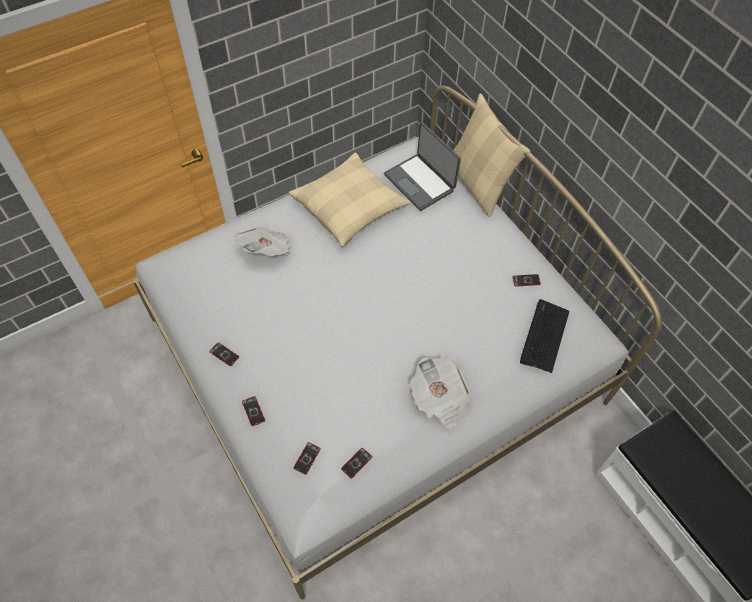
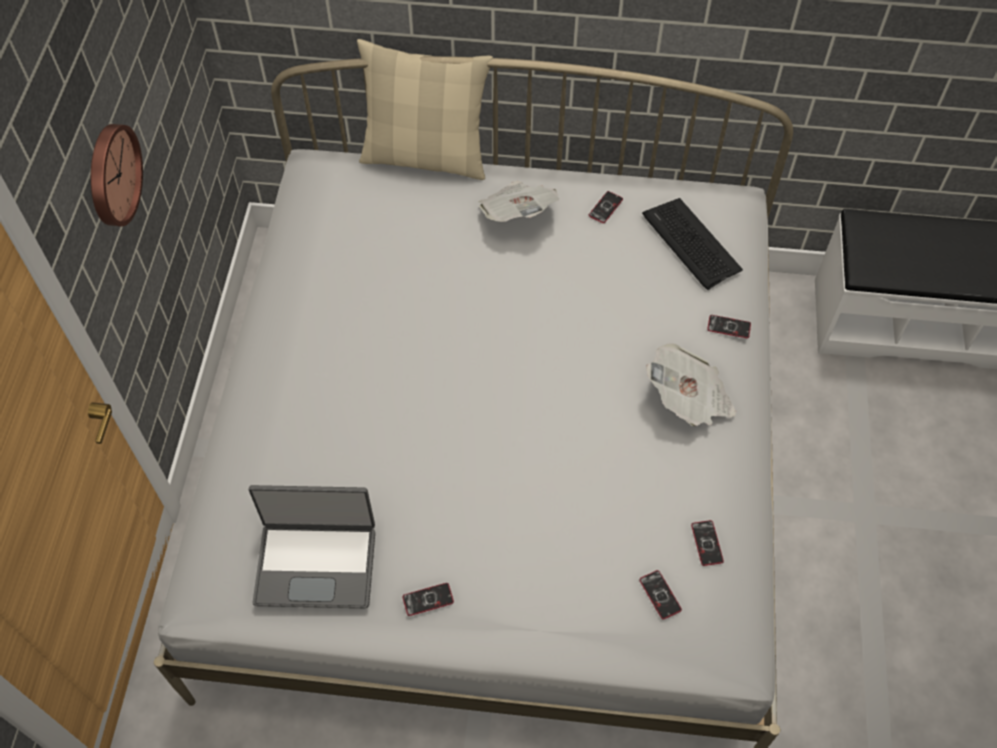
camera: 50 degrees left, 0 degrees up
newspaper [235,227,291,256] -> newspaper moved to [478,181,559,222]
phone [242,396,265,426] -> phone moved to [707,315,751,338]
beige pillow [289,152,410,247] -> none
laptop [384,122,461,211] -> laptop moved to [249,485,375,608]
none -> wall clock [91,124,143,227]

